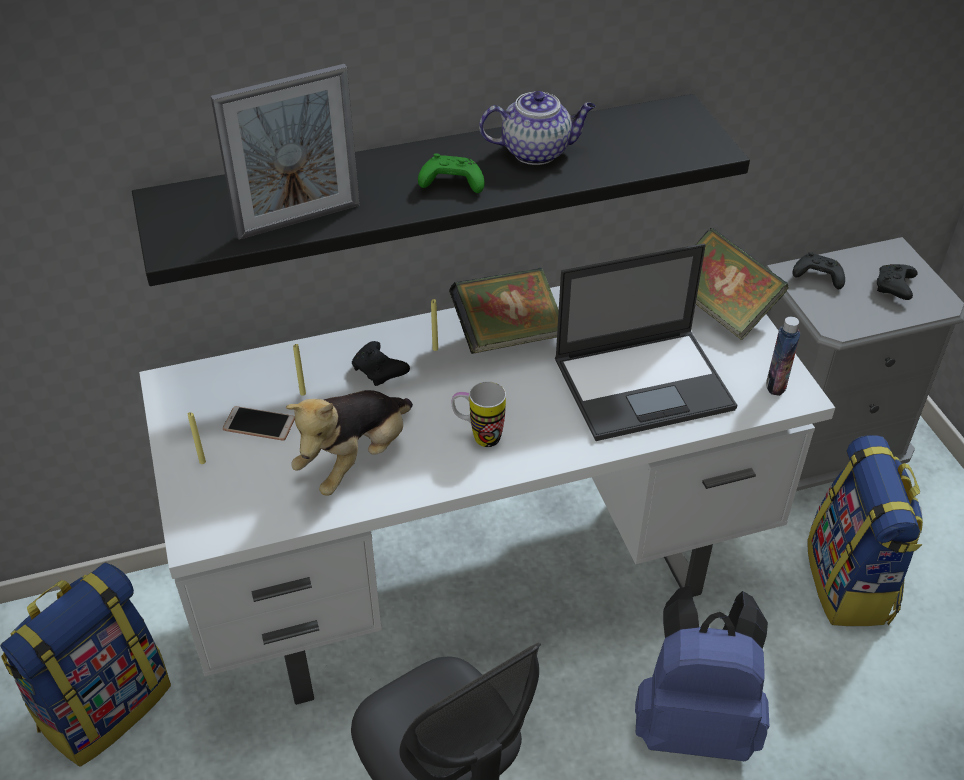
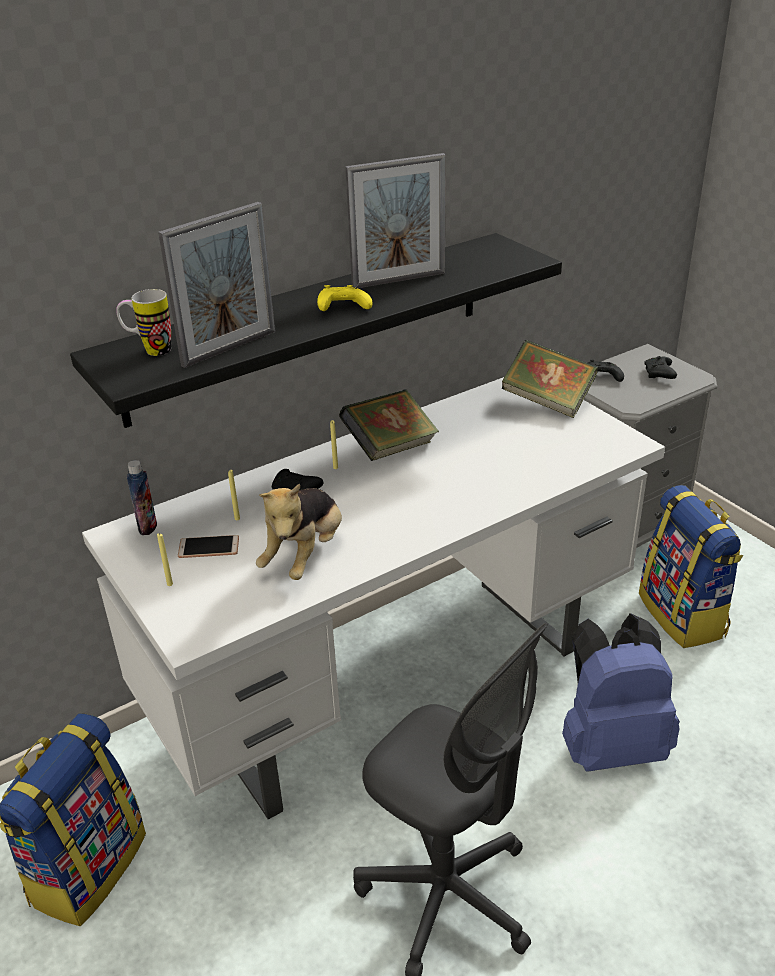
camera: 15 degrees left, 10 degrees down
green game controller [418,154,485,193] -> yellow game controller [317,285,373,311]
mug [451,381,506,447] -> mug moved to [116,289,171,356]
teapot [479,91,596,165] -> picture frame [345,153,446,288]
laptop [555,243,737,441] -> none
bottle [766,317,800,396] -> bottle moved to [127,460,157,535]

